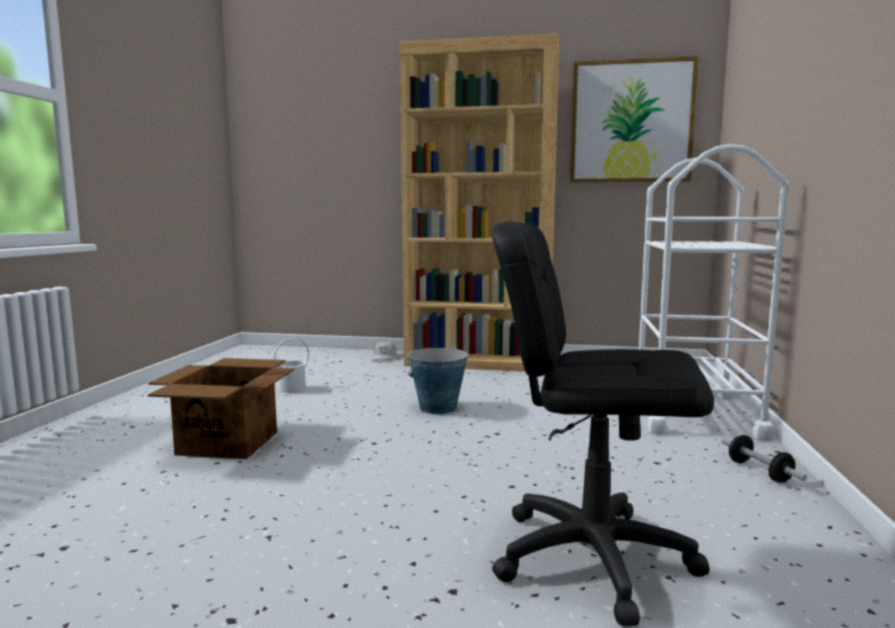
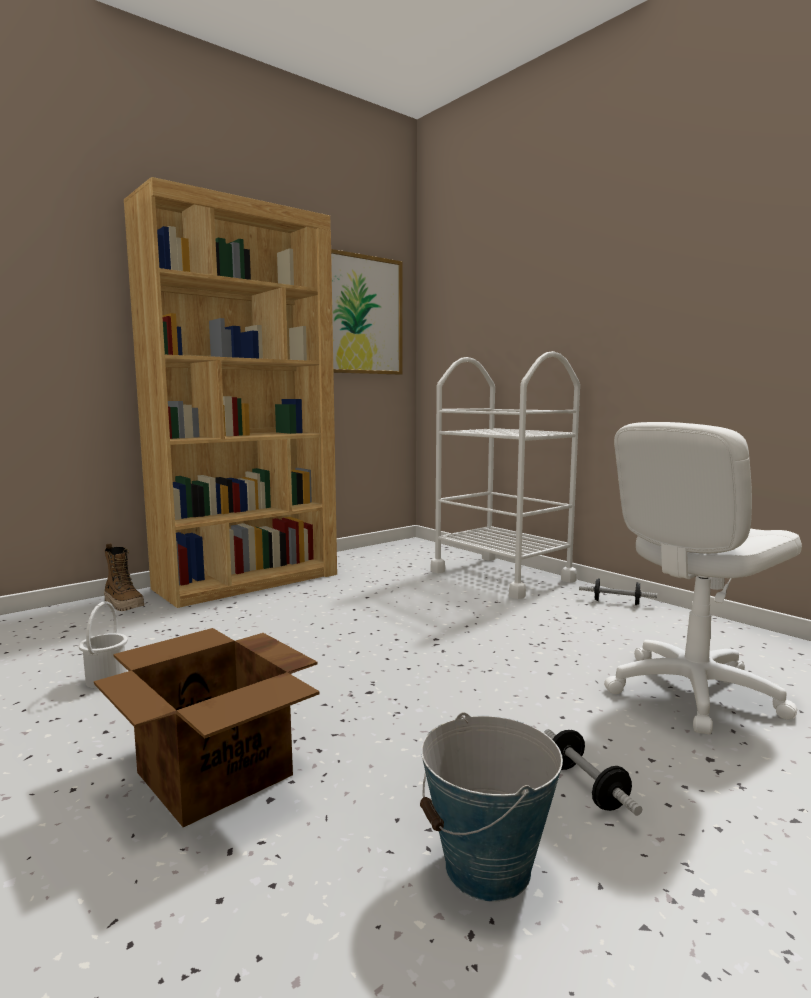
camera: 50 degrees left, 0 degrees up
white cap [373,340,397,361] -> boot [104,543,144,611]
bucket [408,346,468,414] -> bucket moved to [420,712,563,902]
black office chair [492,221,714,627] -> white office chair [604,422,802,735]
none -> dumbbell [544,729,642,816]

